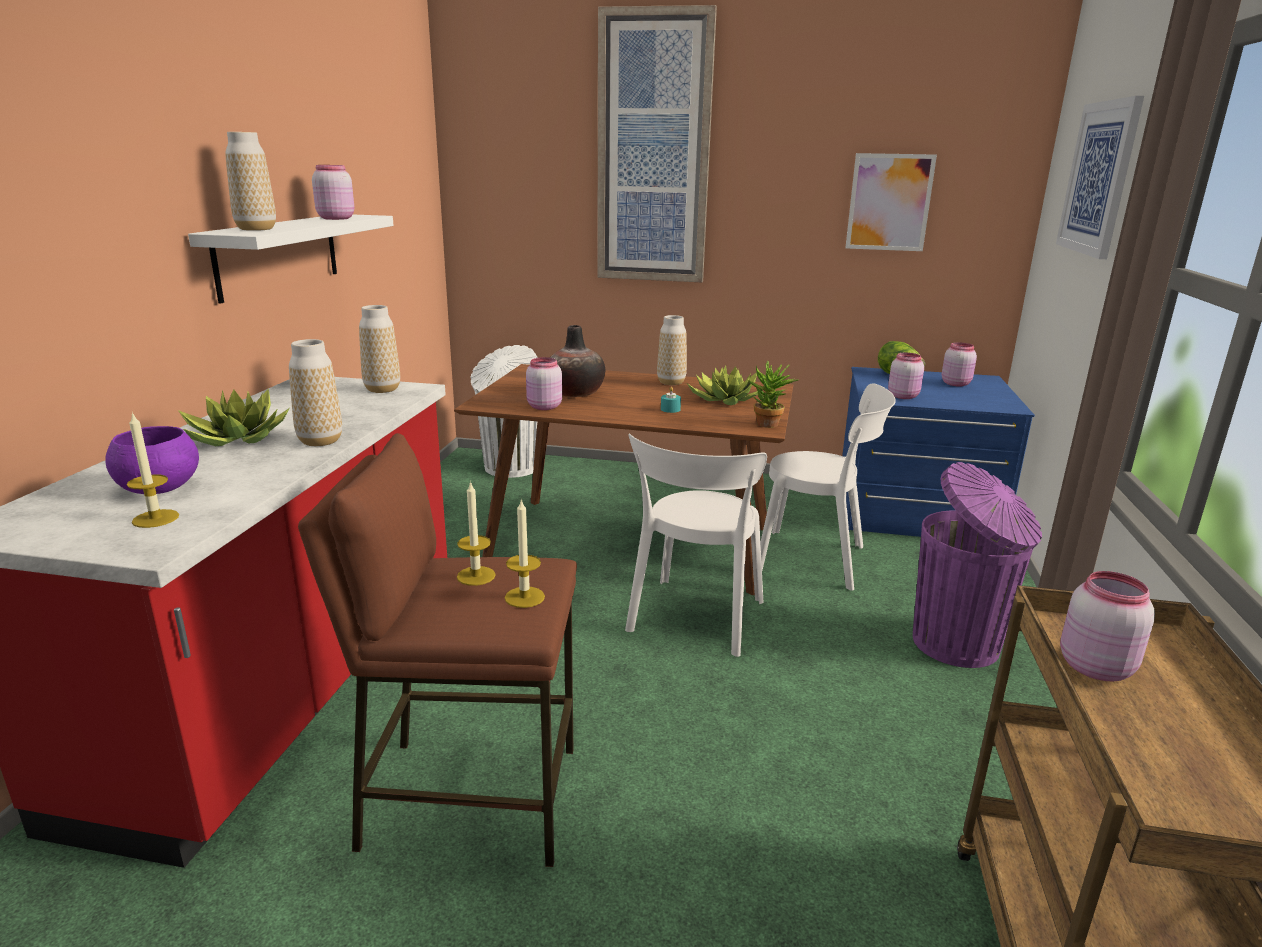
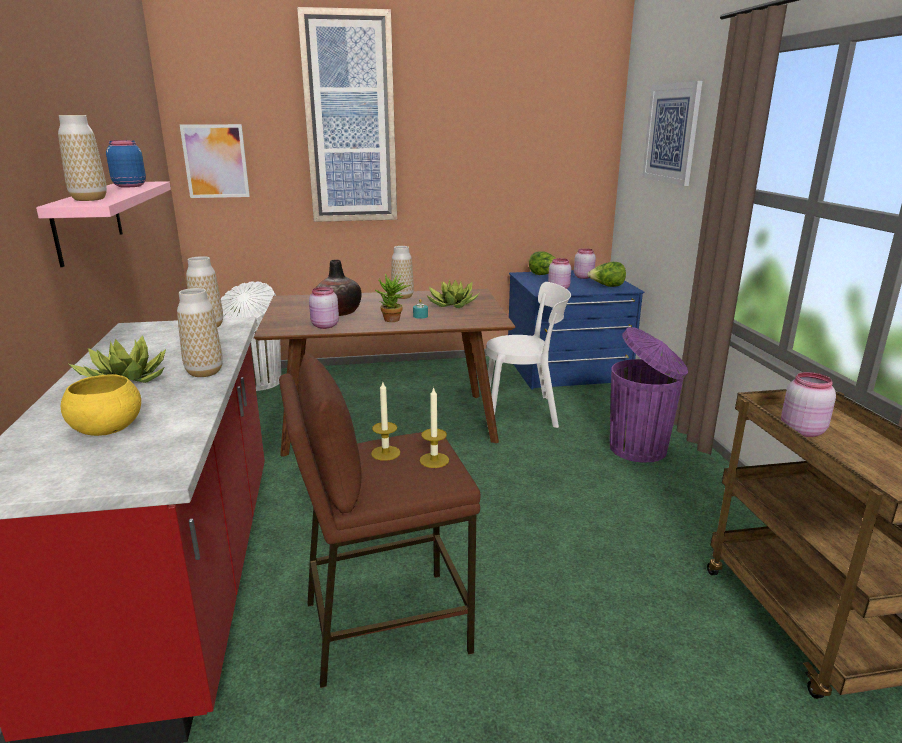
camera: 20 degrees left, 0 degrees up
purple bowl [105,426,199,494] -> yellow bowl [61,374,141,436]
candle [127,412,179,528] -> none
white shelf [188,215,394,304] -> pink shelf [36,181,171,267]
pink jar [312,165,354,220] -> blue jar [106,140,146,187]
white chair [625,434,767,657] -> none
potted plant [749,360,798,428] -> potted plant moved to [374,273,411,322]
picture [845,153,937,251] -> picture moved to [180,124,250,198]
none -> lettuce [587,262,626,287]

